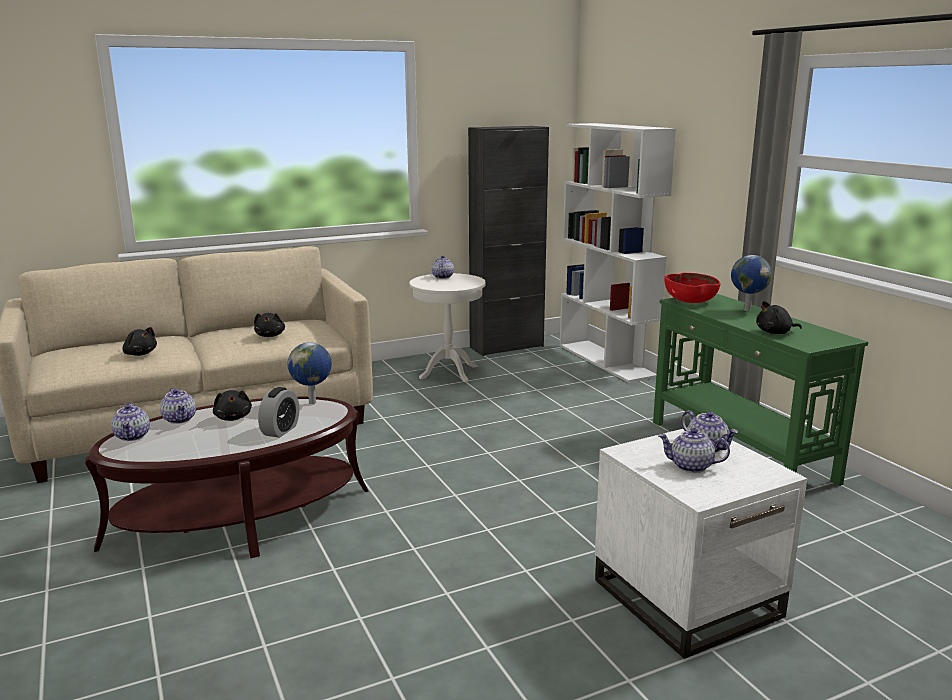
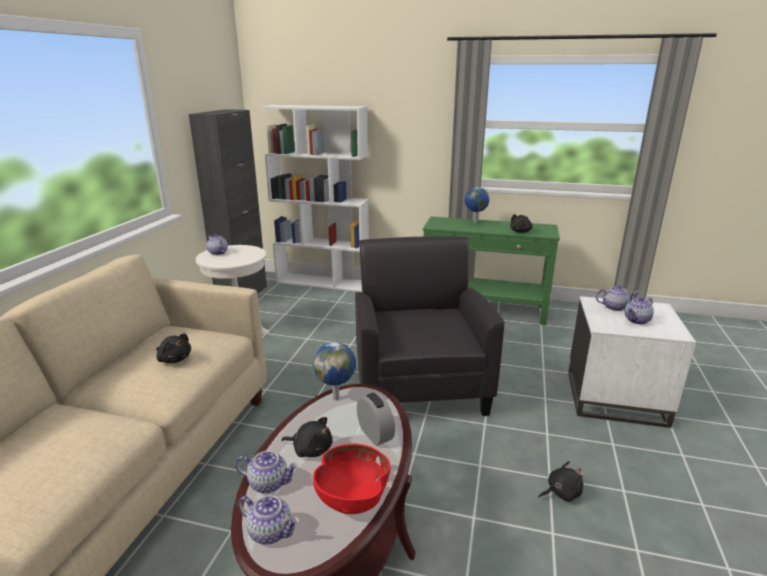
camera: 50 degrees left, 5 degrees up
black plush toy [122,327,157,356] -> black plush toy moved to [538,461,583,502]
red bowl [664,273,721,303] -> red bowl moved to [313,444,391,514]
none -> black armchair [355,237,505,416]

